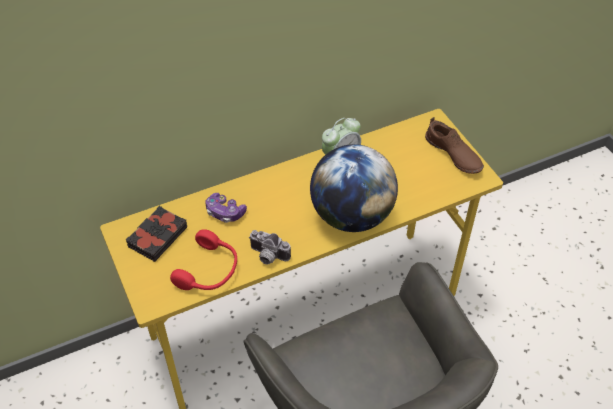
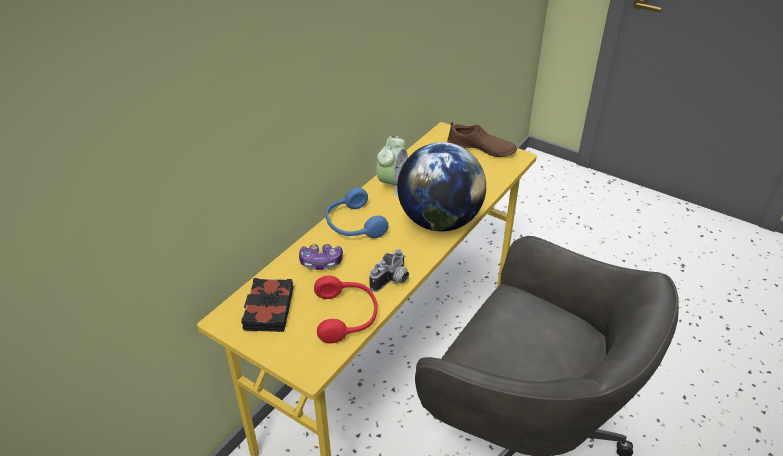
camera: 30 degrees left, 10 degrees down
camera [249,230,291,265] -> camera turned 45 degrees counterclockwise [369,249,409,292]
none -> blue headphones [326,188,388,238]

